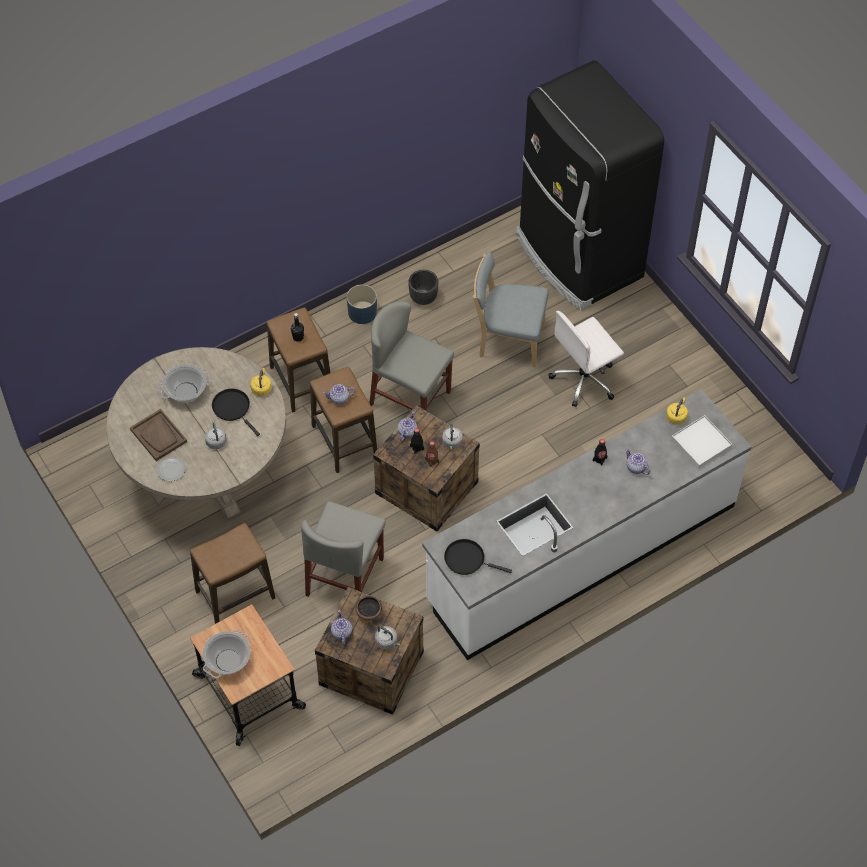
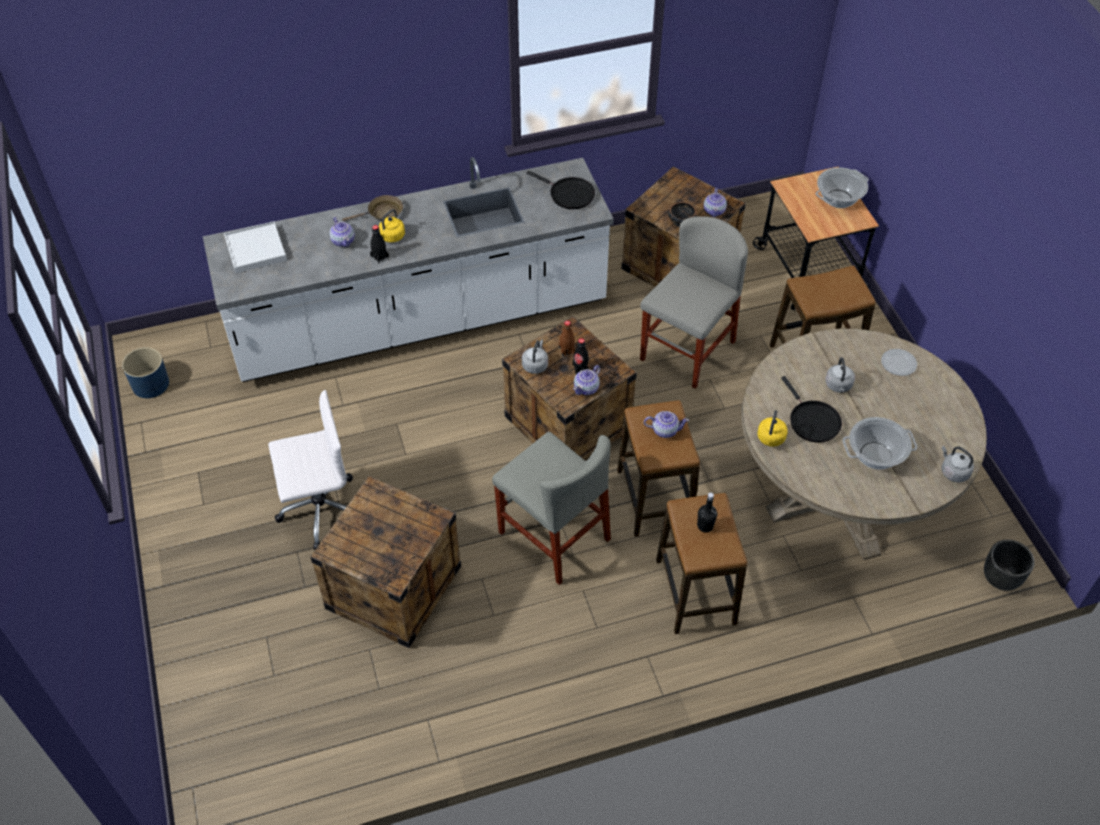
camera: 165 degrees left, 5 degrees down
brown tray [130,409,187,461] -> none
blue planter [347,285,377,324] -> blue planter moved to [122,347,169,398]
grey kettle [375,626,400,650] -> grey kettle moved to [941,446,974,482]
black planter [408,270,438,305] -> black planter moved to [984,539,1035,591]
grey chair [473,252,549,367] -> crate [310,476,461,648]
black fridge [516,61,664,310] -> none
yellow kettle [666,397,688,425] -> yellow kettle moved to [379,209,405,243]
none -> brown frying pan [342,195,403,221]

